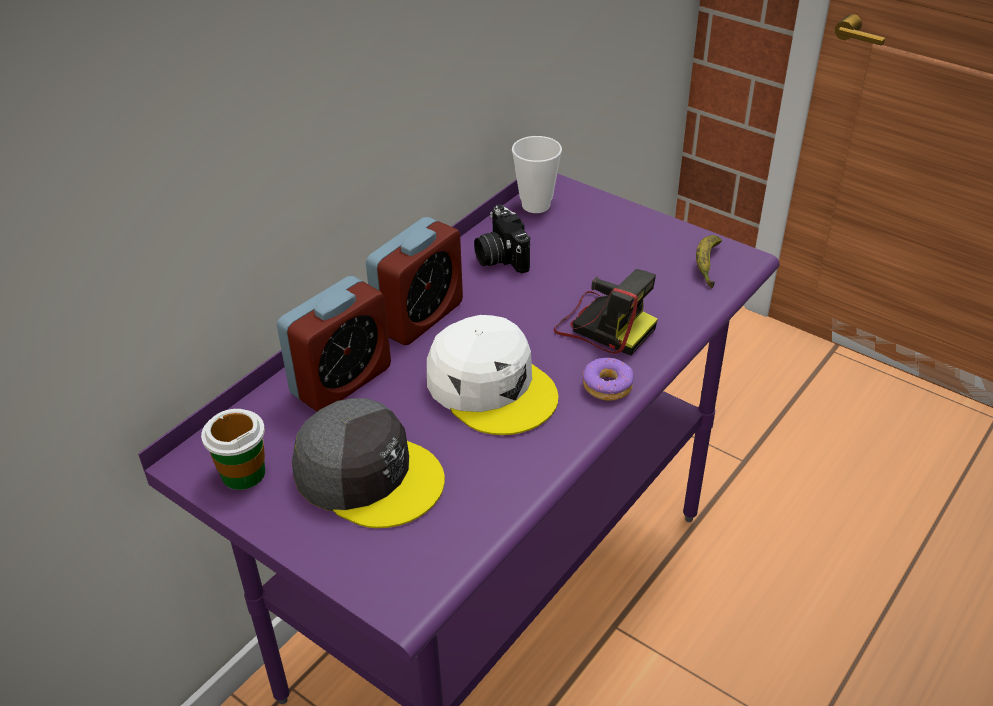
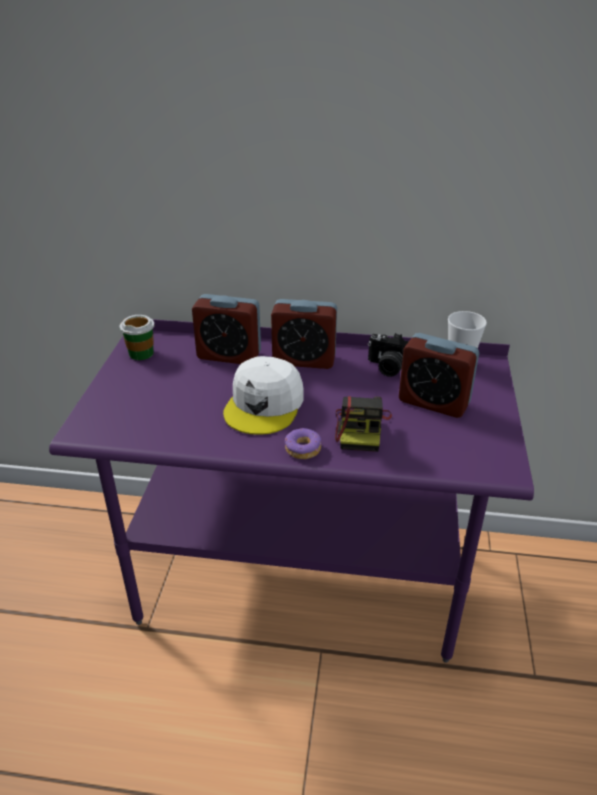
camera: 60 degrees right, 5 degrees down
grey cap [292,398,445,528] -> none
camera [474,204,530,273] -> camera turned 105 degrees counterclockwise [368,333,409,377]
banana [696,235,722,288] -> none
none -> alarm clock [399,333,479,418]

